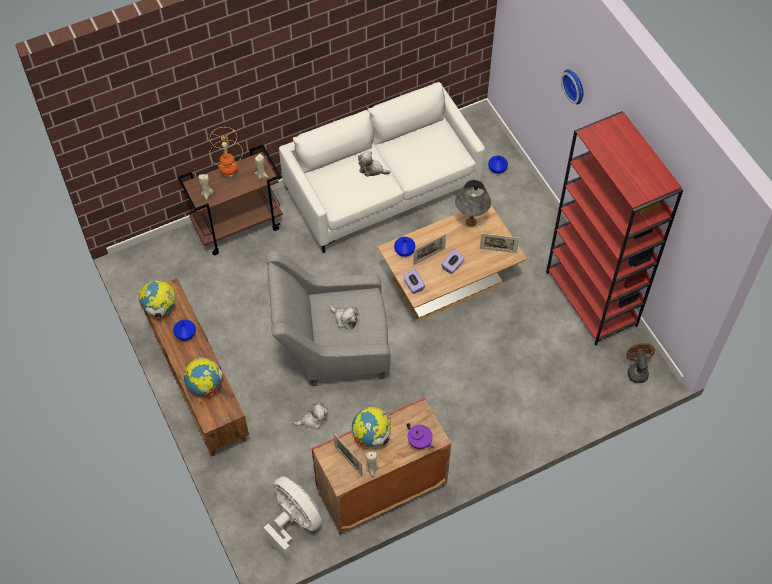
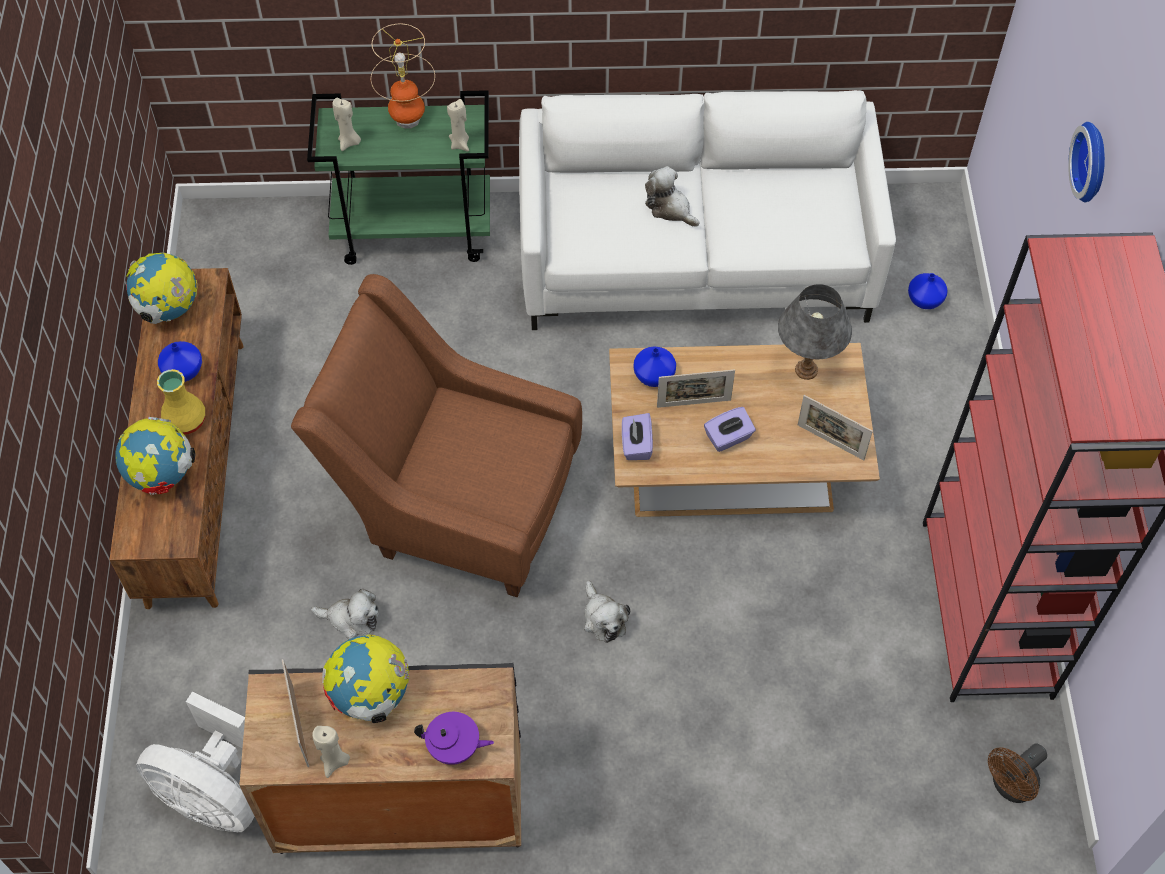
camera: 25 degrees right, 0 degrees up
brown cart [178,144,283,255] -> green cart [307,90,490,265]
white fan [264,476,322,561] -> white fan turned 135 degrees clockwise [136,691,254,832]
grey armchair [266,251,391,386] -> brown armchair [291,274,582,597]
red cabinet [312,397,451,534] -> black cabinet [239,663,521,854]
plush toy [330,305,359,330] -> plush toy moved to [584,581,630,643]
purple teapot [407,423,435,449] -> purple teapot turned 60 degrees counterclockwise [414,712,494,765]
brown fan [627,343,655,383] -> brown fan turned 150 degrees counterclockwise [988,743,1047,803]
none -> yellow vase [157,369,205,435]

